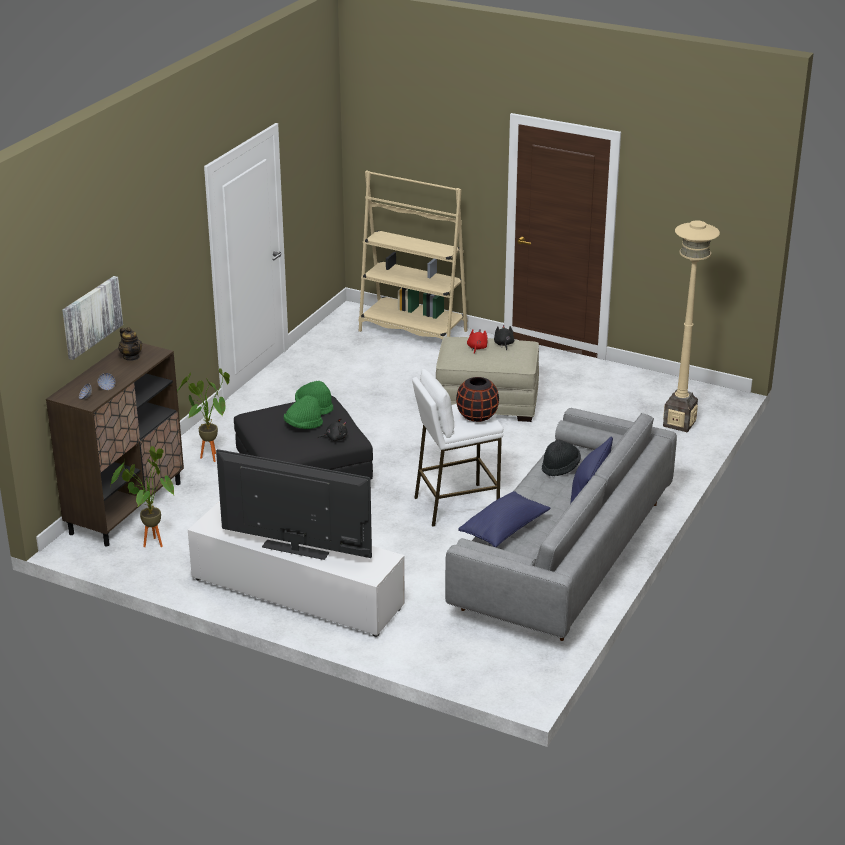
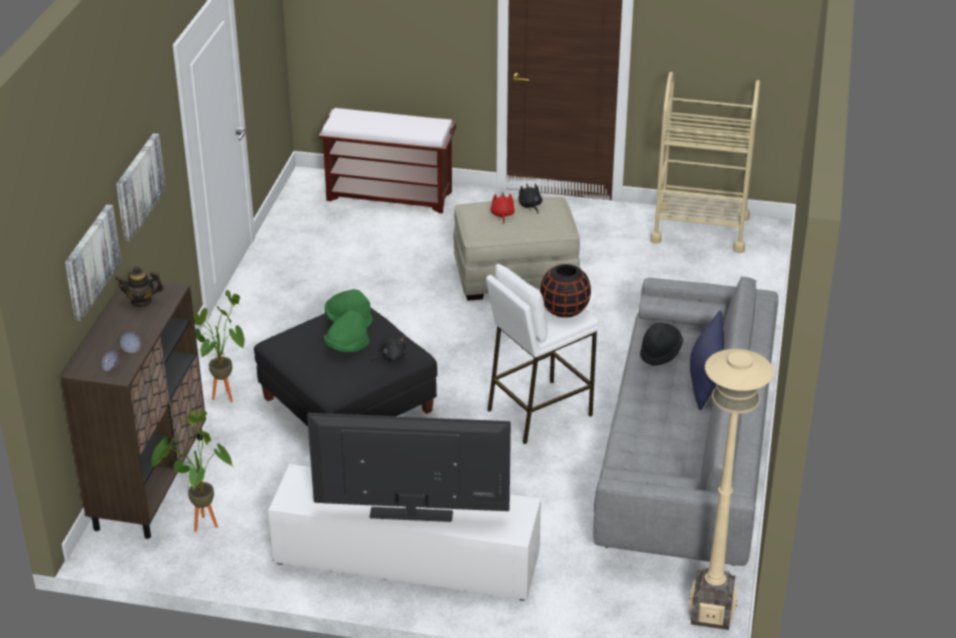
camera: 15 degrees left, 5 degrees up
teapot [118,327,142,361] -> teapot turned 135 degrees clockwise [115,266,164,308]
beige bookcase [359,170,467,339] -> brown bench [318,108,456,213]
blue pillow [458,491,551,547] -> none
beige floor lamp [663,220,720,432] -> beige floor lamp moved to [689,349,774,630]
none -> picture [116,133,166,241]
none -> beige cart [650,72,760,253]

